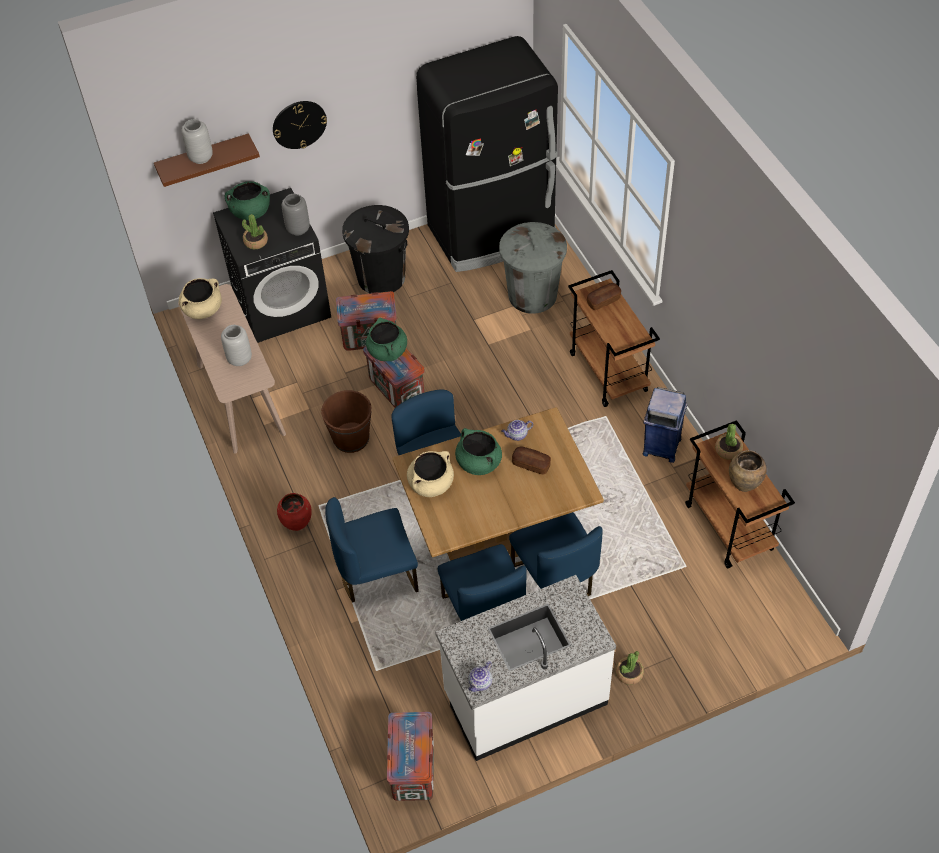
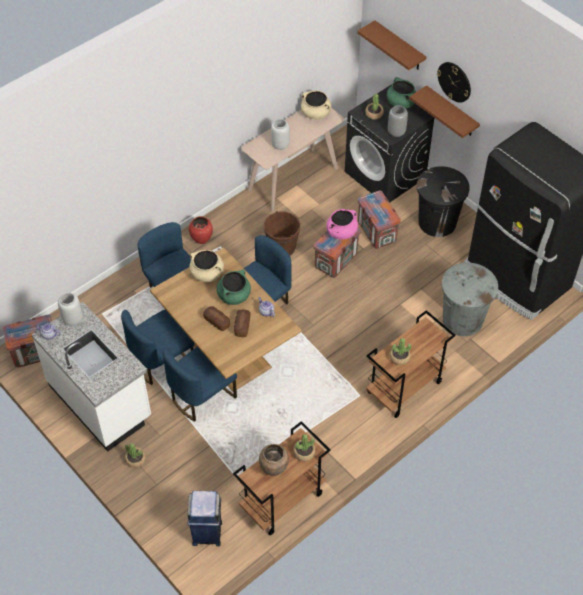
camera: 70 degrees right, 0 degrees up
grey vase [181,119,213,164] -> grey vase moved to [58,293,83,326]
green cooking pot [366,317,407,361] -> pink cooking pot [326,209,358,240]
bread [587,283,621,310] -> bread moved to [203,306,230,331]
blue trash can [643,387,687,463] -> blue trash can moved to [187,491,222,546]
none -> potted plant [389,338,411,365]
none -> brown shelf [409,85,480,138]

